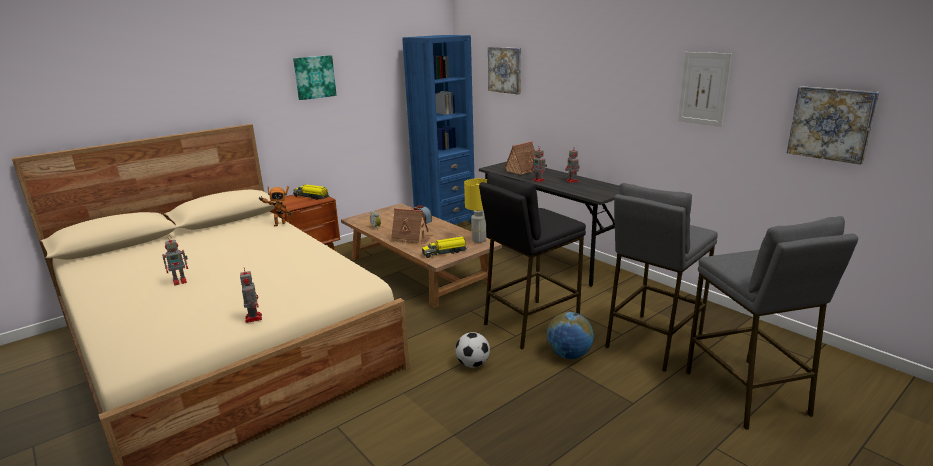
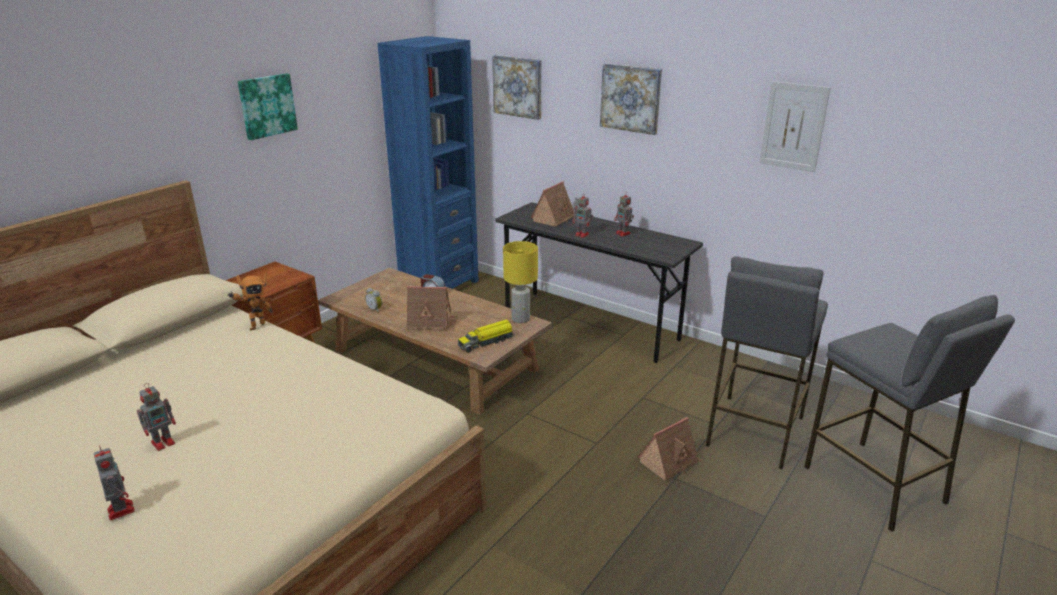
camera: 15 degrees left, 5 degrees up
toy robot [240,268,262,323] -> toy robot moved to [94,445,135,520]
toy truck [293,184,329,200] -> none
football [455,332,490,368] -> none
black stool [479,172,586,349] -> none
globe [547,312,594,359] -> toy house [637,417,701,481]
picture [787,86,880,165] -> picture moved to [600,63,662,135]

